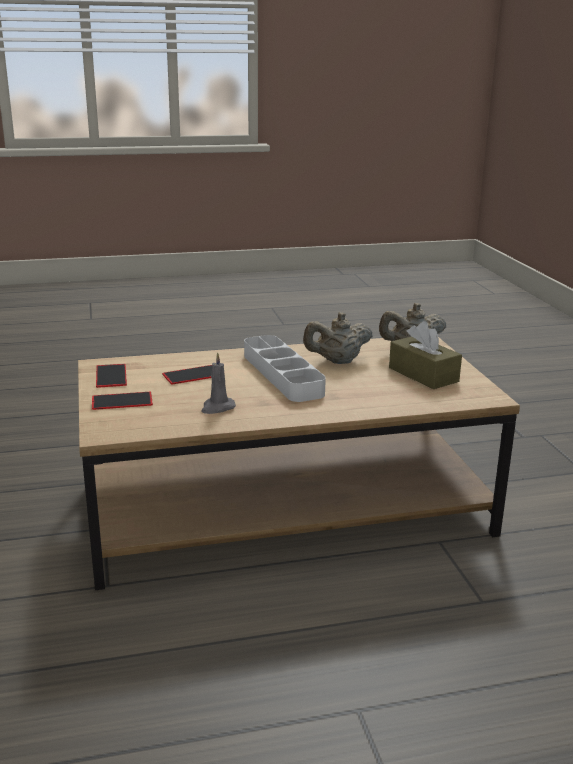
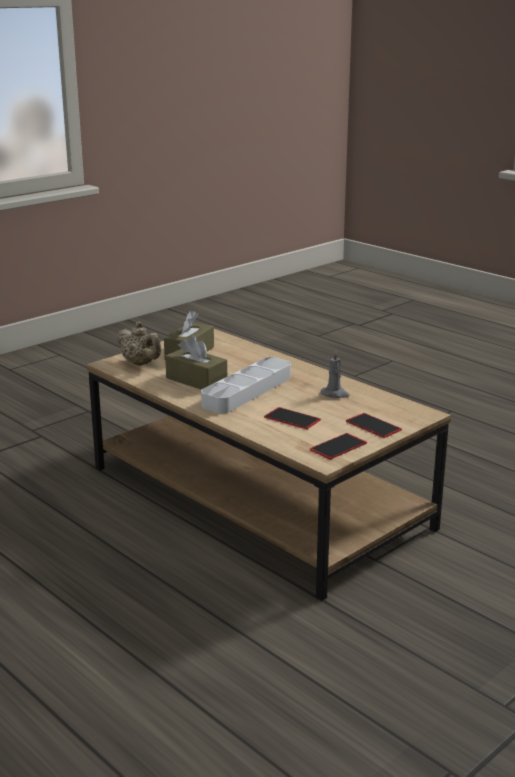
camera: 120 degrees left, 0 degrees up
beige teapot [303,312,373,364] -> brown tissue box [165,335,227,390]

